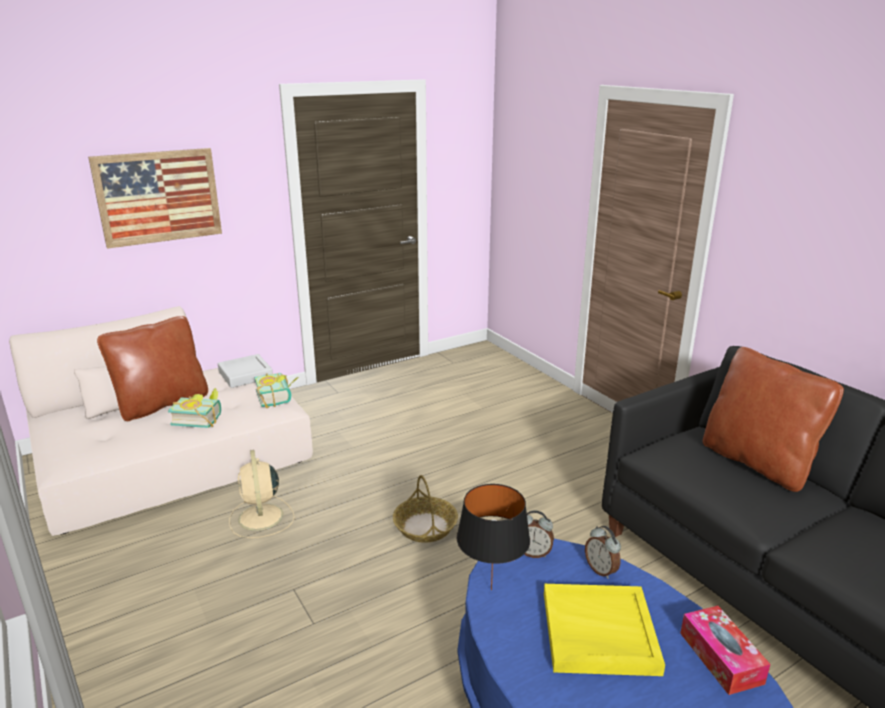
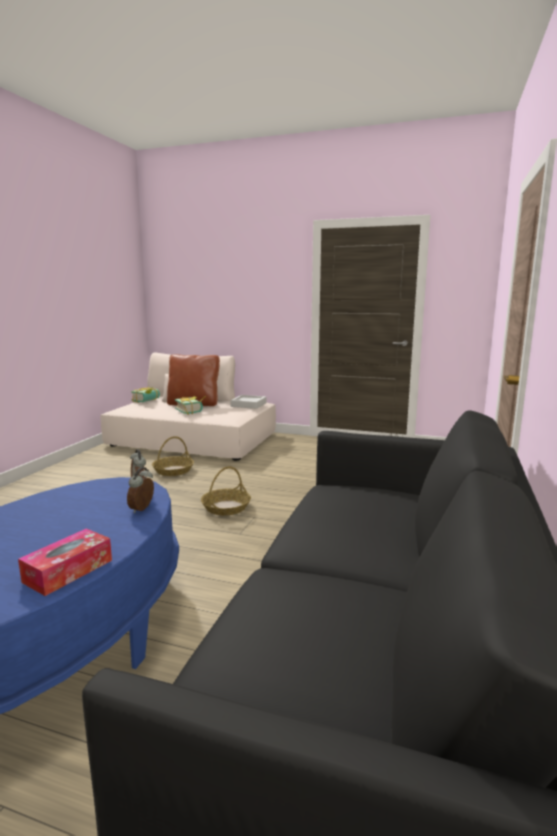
camera: 50 degrees right, 10 degrees down
picture [88,148,222,249] -> none
beige fan [229,450,295,538] -> basket [152,436,194,476]
book [254,373,299,408] -> book moved to [131,387,160,403]
black table lamp [457,484,530,591] -> none
yellow tray [544,584,665,676] -> none
brown pillow [703,347,844,492] -> none

